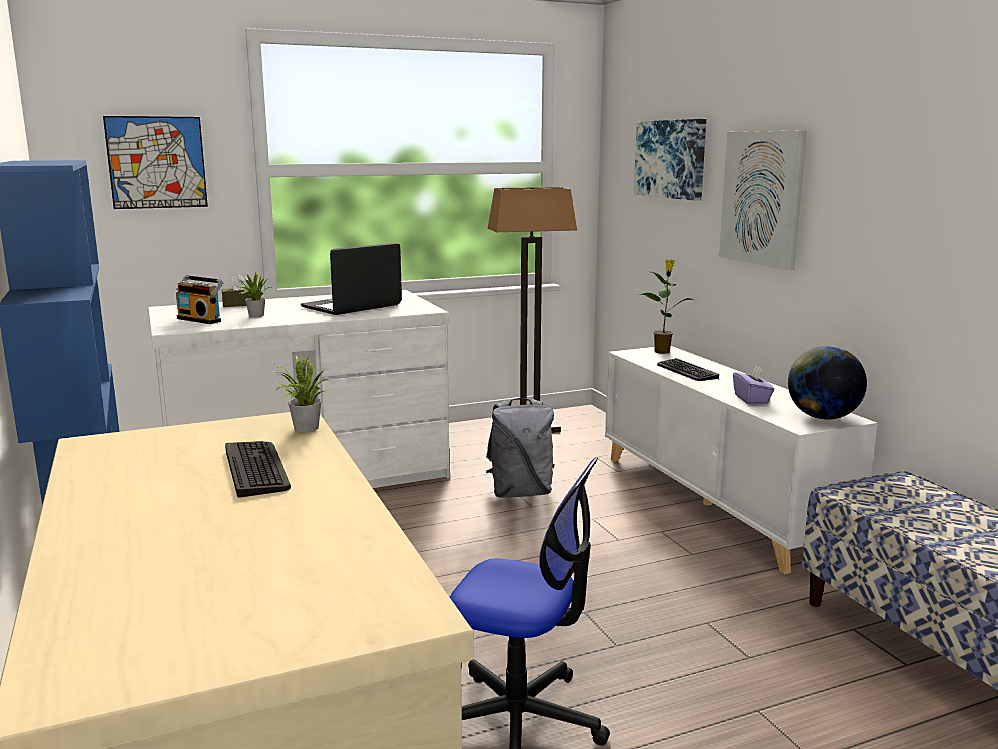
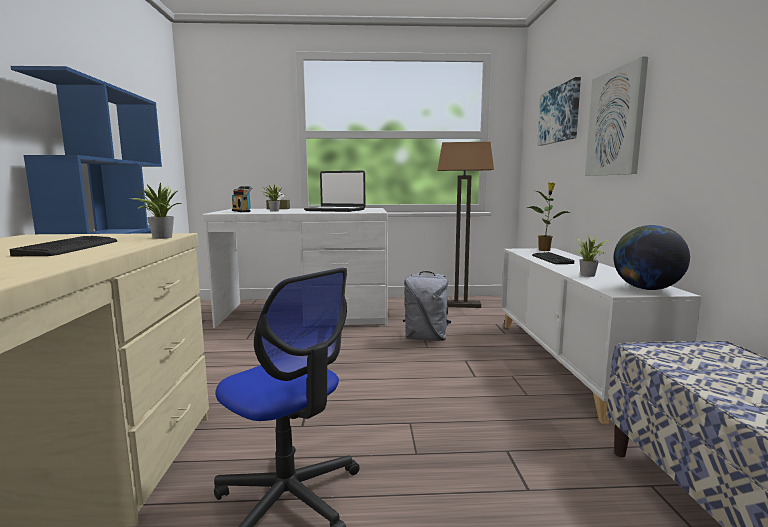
camera: 20 degrees right, 5 degrees down
picture [103,116,208,209] -> none
laptop [301,243,402,315] -> laptop turned 135 degrees counterclockwise [304,171,365,212]
purple tissue box [733,365,774,405] -> potted plant [573,236,608,277]

